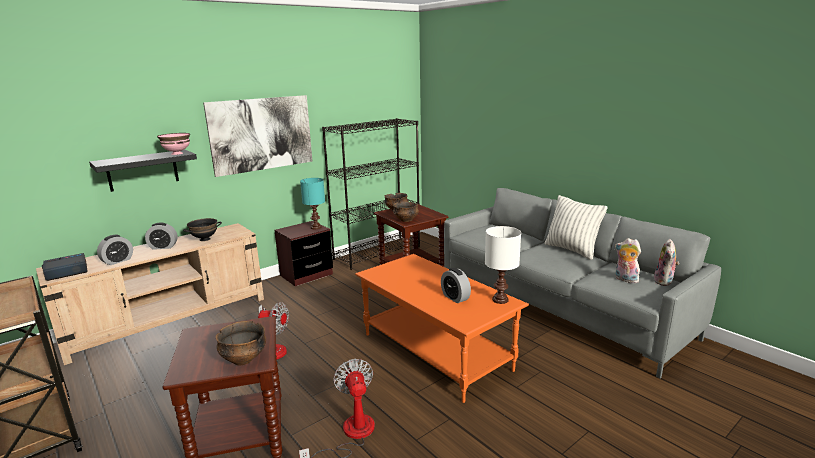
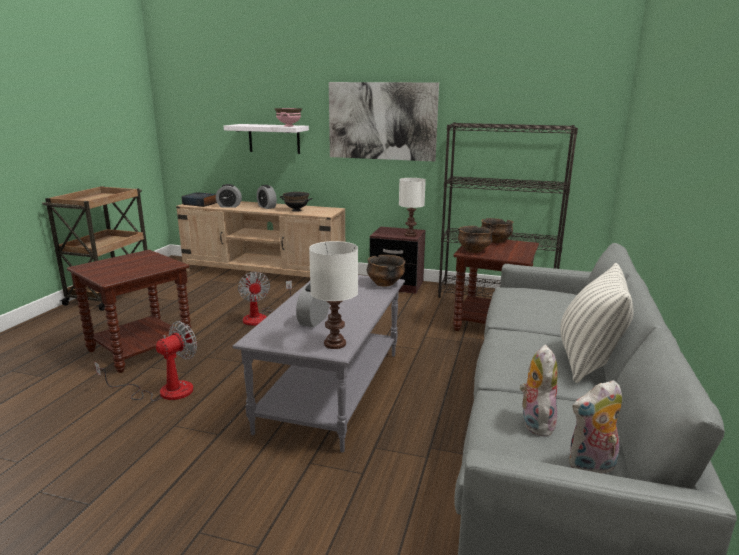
camera: 55 degrees right, 0 degrees up
black shelf [89,150,197,192] -> white shelf [224,124,309,154]
bowl [216,321,266,366] -> bowl moved to [367,255,405,287]
turquoise table lamp [300,178,325,229] -> white table lamp [399,178,426,237]
orange coffee table [355,254,529,403] -> grey coffee table [232,275,405,453]

